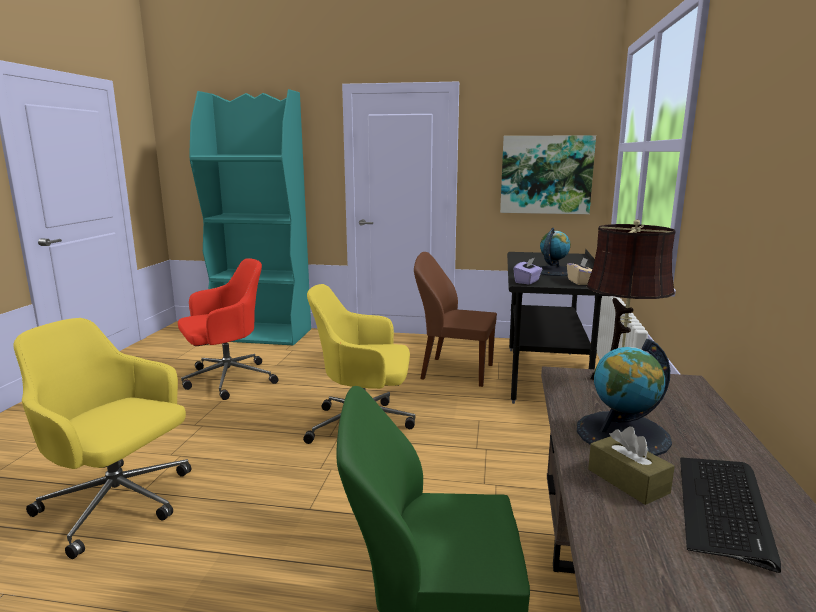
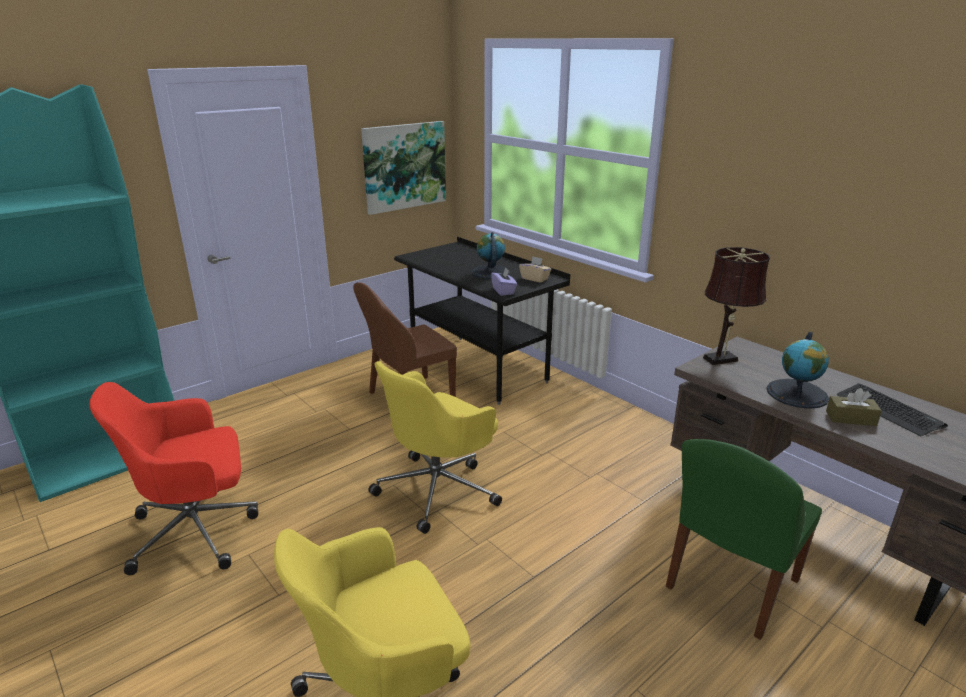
camera: 50 degrees left, 10 degrees up
red office chair [178,258,278,400] -> red office chair turned 120 degrees counterclockwise [89,382,259,575]

